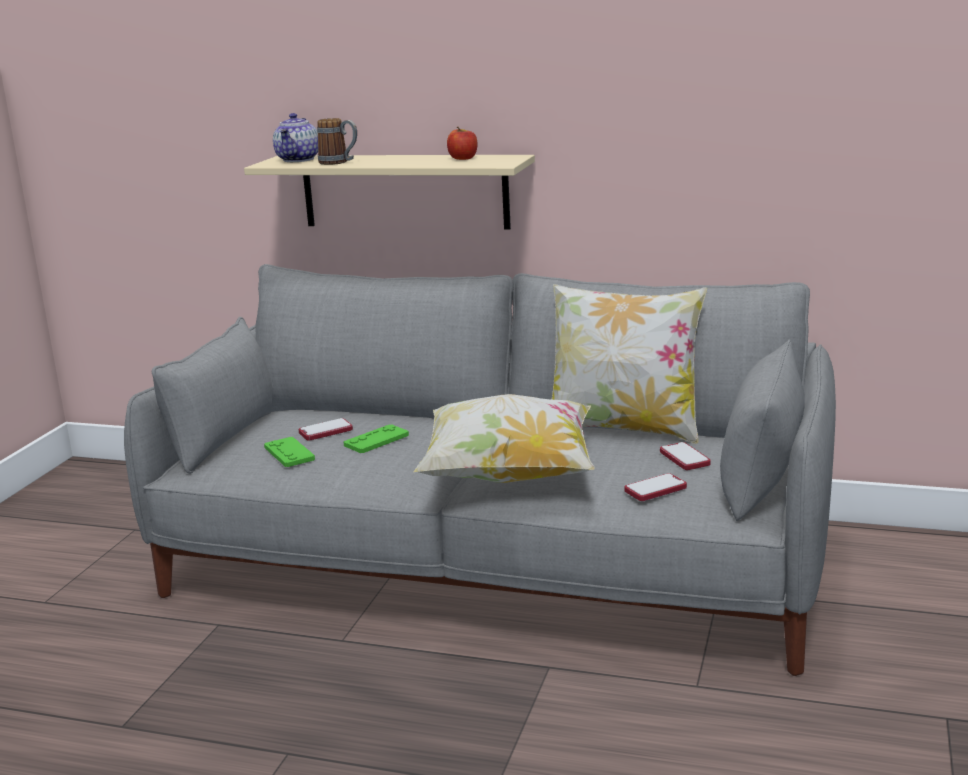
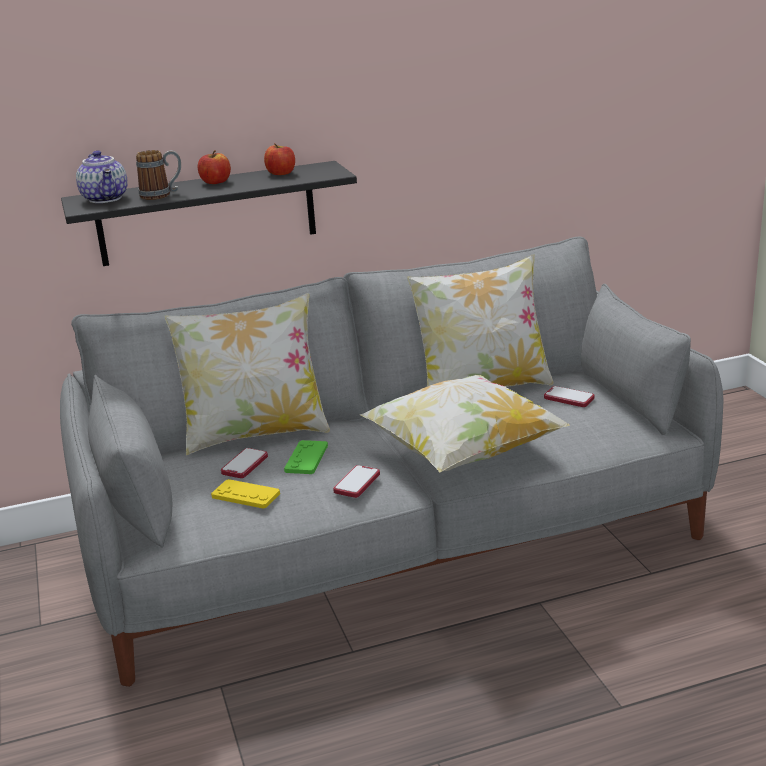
camera: 35 degrees left, 5 degrees up
beige shelf [244,155,535,230] -> black shelf [61,161,357,266]
green game controller [264,437,315,467] -> yellow game controller [211,479,280,509]
phone [624,473,687,501] -> phone moved to [333,465,380,498]
none -> pillow [164,293,330,455]
none -> apple [198,150,231,184]

